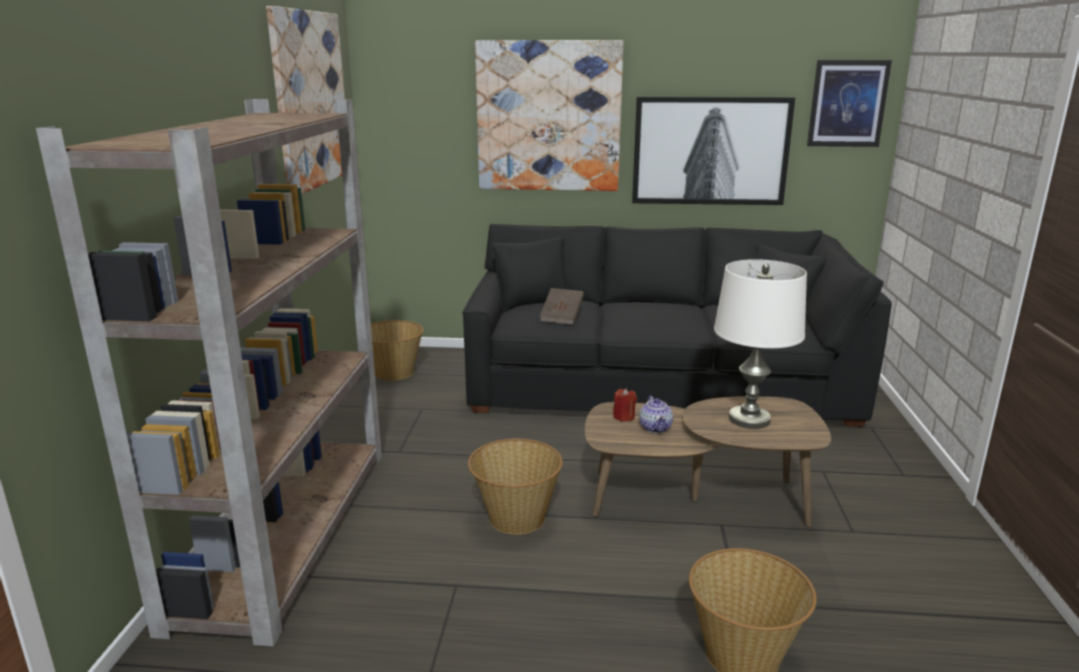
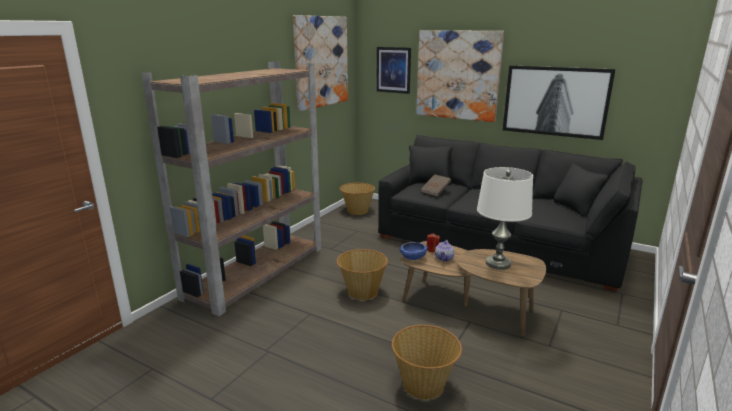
camera: 25 degrees right, 0 degrees up
picture [807,60,892,147] -> picture moved to [376,47,411,94]
none -> blue bowl [400,242,428,260]

